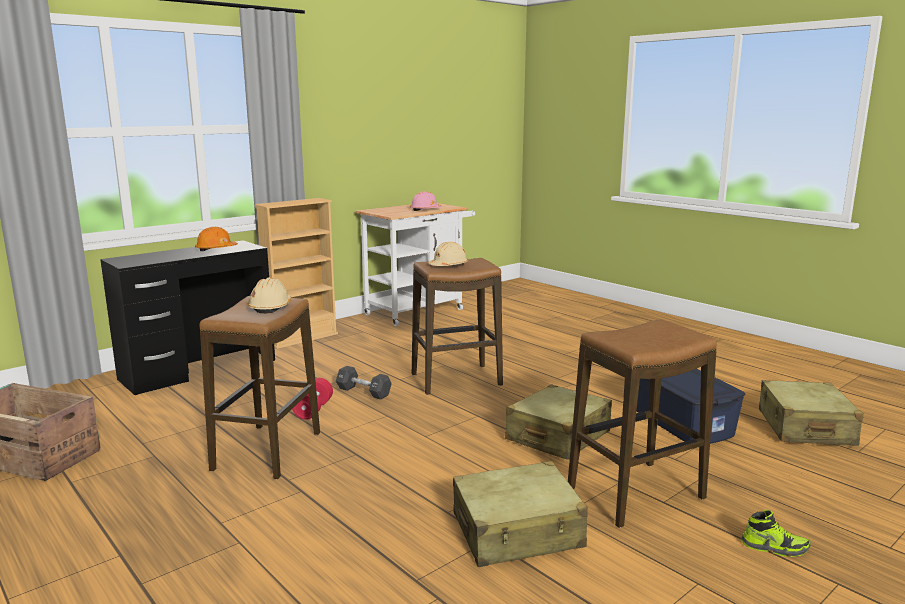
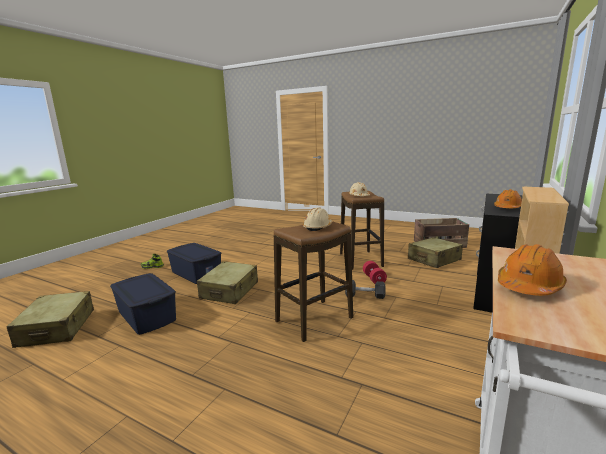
camera: 160 degrees right, 0 degrees up
pink hard hat [410,191,442,211] -> orange hard hat [498,244,567,296]
beige suitcase [453,461,588,567] -> beige suitcase moved to [408,237,463,268]
stool [568,319,717,528] -> blue storage box [167,243,222,284]

